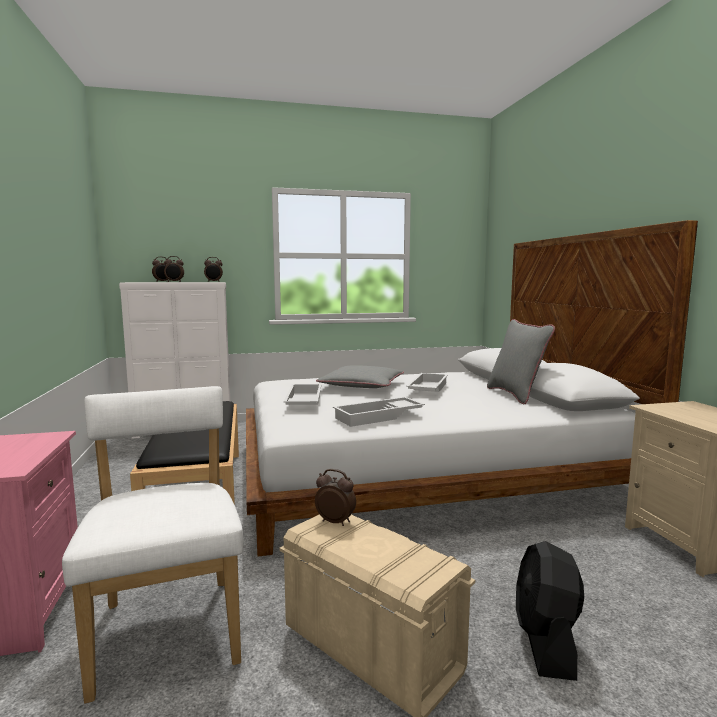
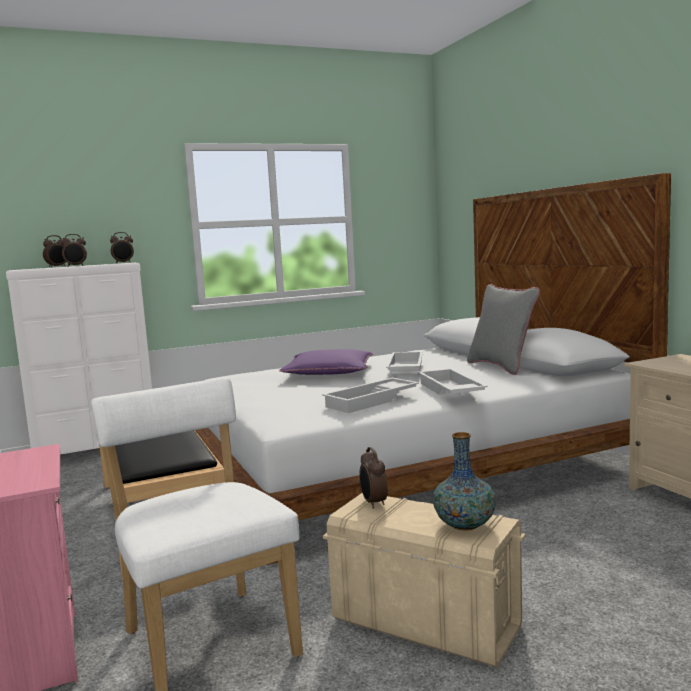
camera: 10 degrees left, 0 degrees up
white tray [284,384,322,405] -> white tray moved to [418,369,488,395]
alarm clock [315,469,356,526] -> alarm clock turned 120 degrees counterclockwise [359,447,388,509]
grey pillow [316,365,404,388] -> purple pillow [279,349,373,375]
black fan [516,541,584,681] -> none
none -> vase [433,432,496,531]

